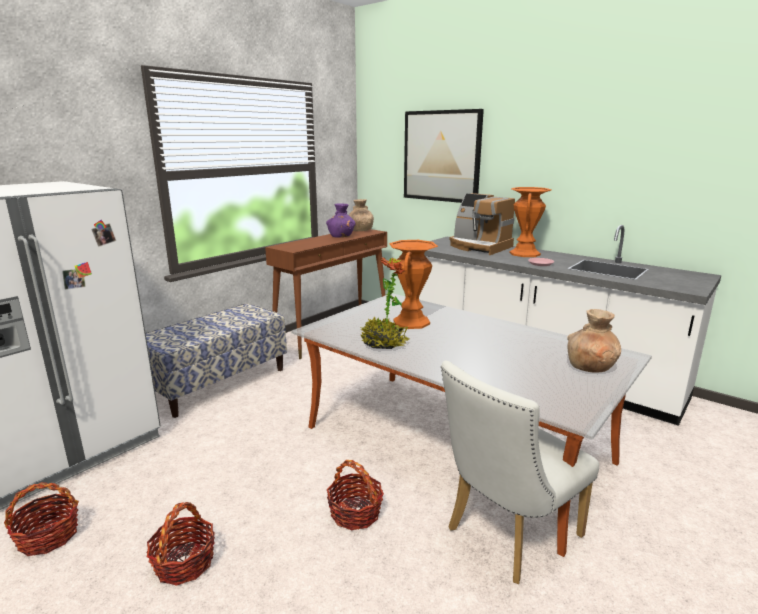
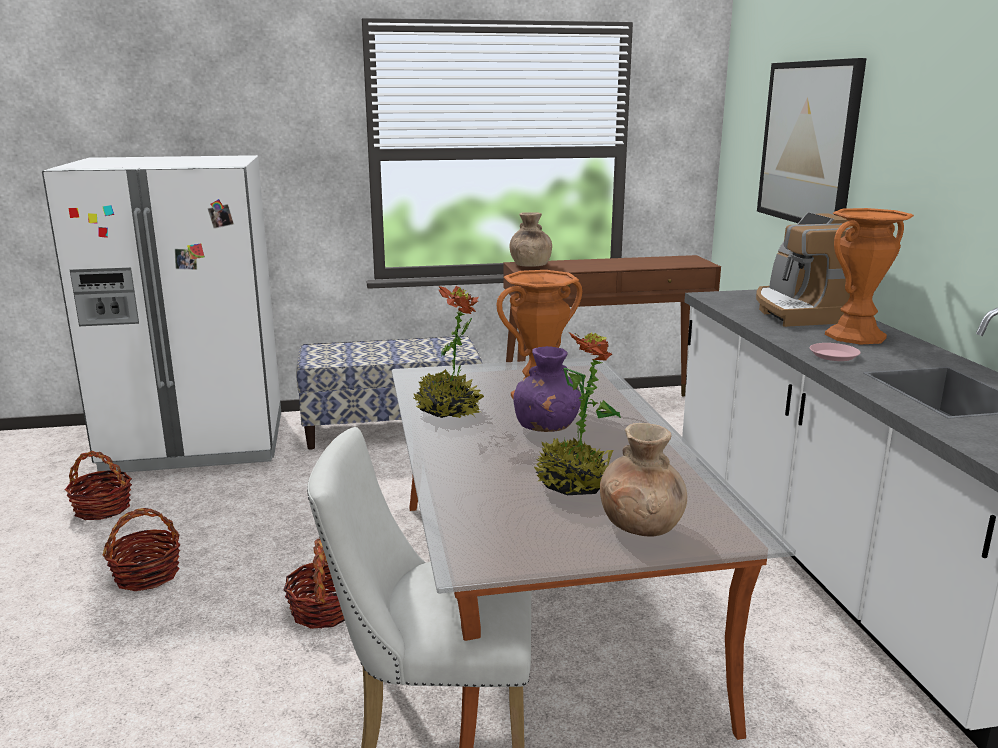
camera: 40 degrees right, 0 degrees up
purple vase [326,203,356,238] -> purple vase moved to [513,346,582,432]
brown vase [349,199,374,231] -> brown vase moved to [509,212,552,267]
none -> potted plant [533,332,621,495]

